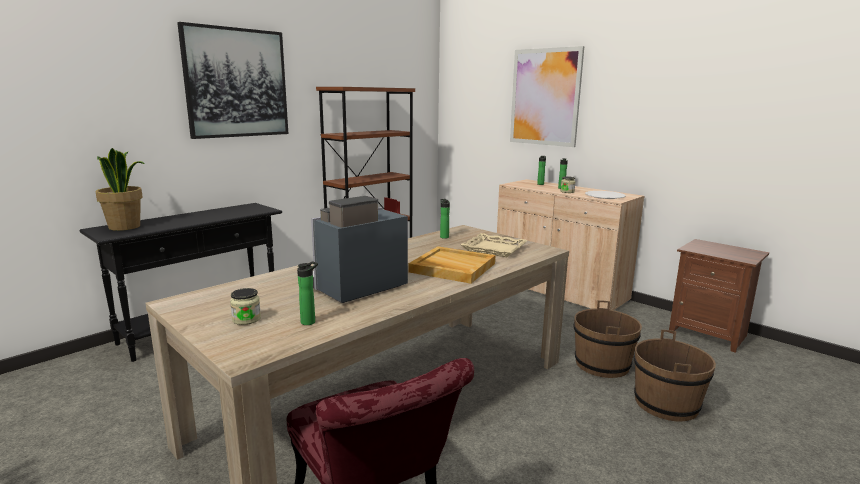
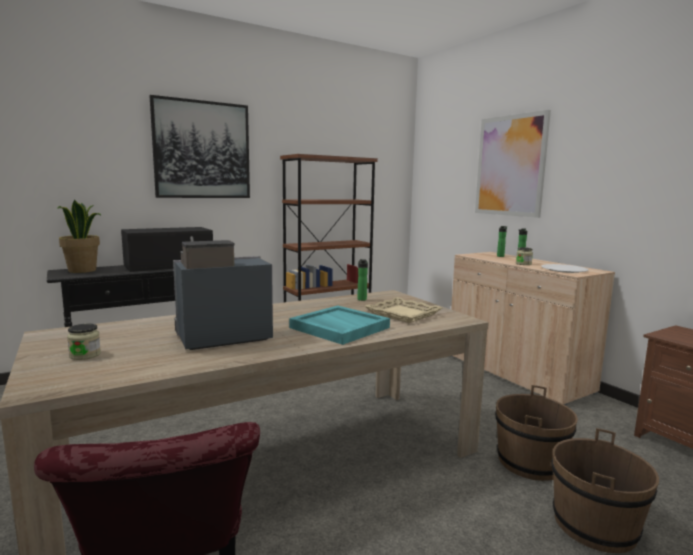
camera: 15 degrees right, 5 degrees down
bottle [297,261,318,325] -> none
beige tray [408,246,495,284] -> turquoise tray [289,306,390,345]
none -> black microwave [121,227,213,272]

